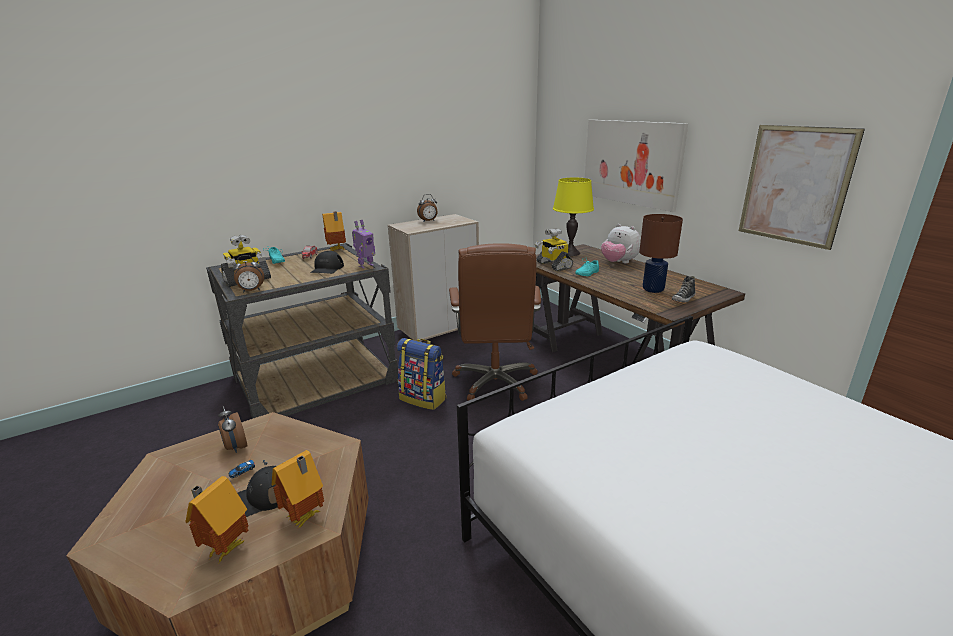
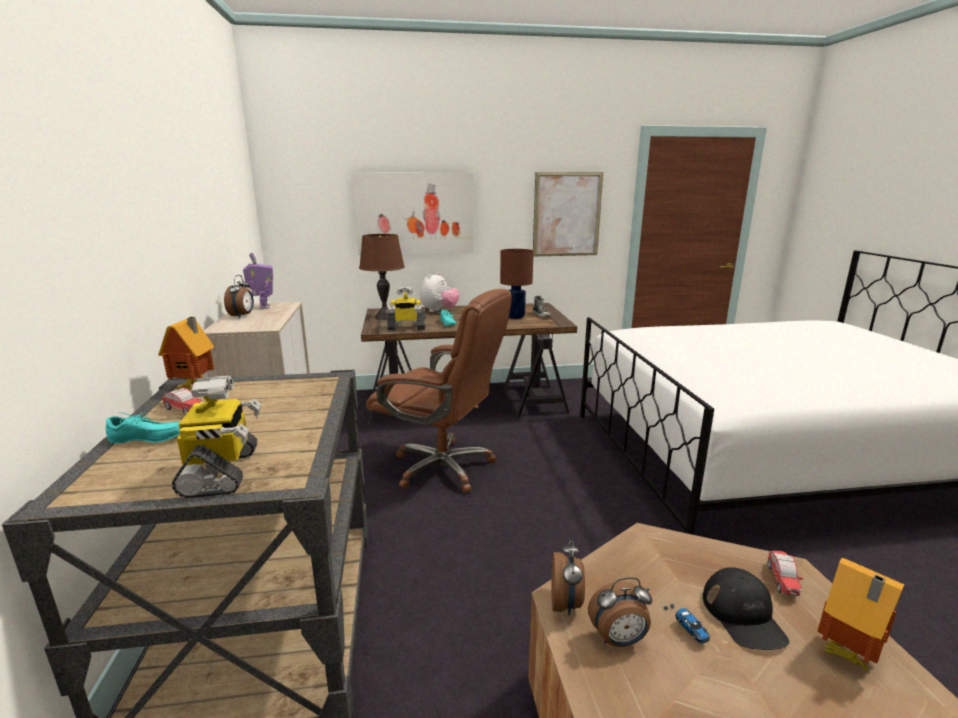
camera: 65 degrees left, 5 degrees down
alarm clock [232,255,264,292] -> alarm clock moved to [552,539,585,616]
toy house [272,450,324,528] -> toy car [767,551,803,596]
black cap [310,251,344,274] -> none
toy robot [352,220,375,269] -> toy robot moved to [243,253,273,309]
backpack [397,338,446,410] -> none
yellow table lamp [553,178,594,256] -> brown table lamp [359,234,405,320]
plush toy [601,224,641,264] -> plush toy turned 45 degrees counterclockwise [420,272,460,312]

